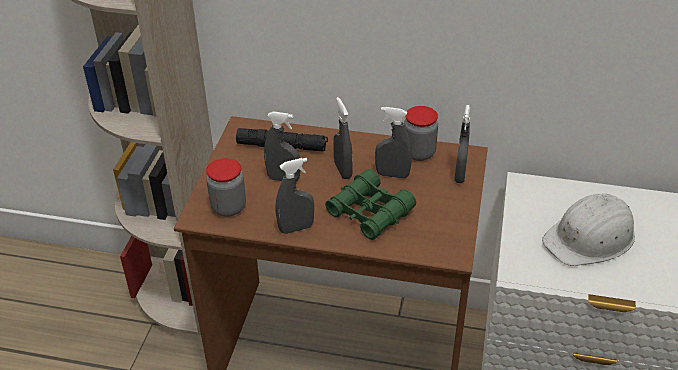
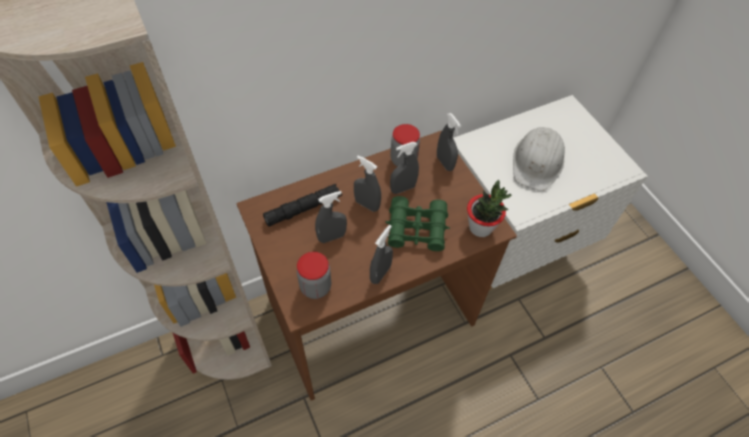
camera: 40 degrees left, 15 degrees up
none -> potted plant [467,180,511,237]

